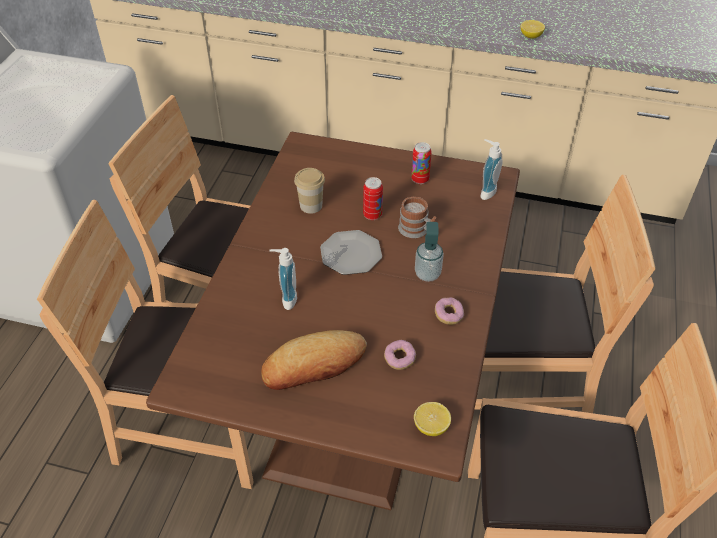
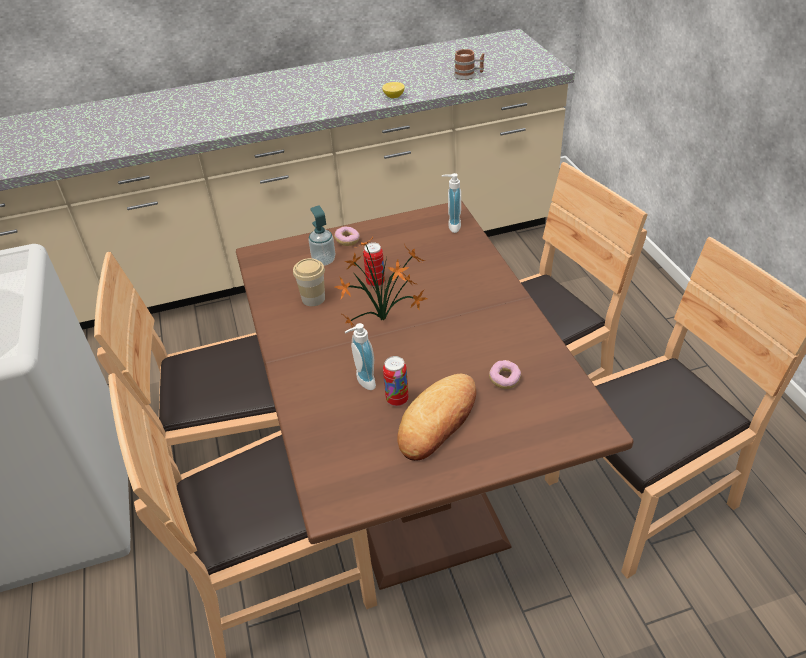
camera: 30 degrees left, 5 degrees down
plate [320,230,382,275] -> potted plant [335,238,427,328]
mug [398,197,436,238] -> mug moved to [454,49,484,80]
can [411,142,432,184] -> can moved to [383,356,408,406]
lemon [414,402,451,436] -> none
soap dispenser [415,222,444,282] -> soap dispenser moved to [308,206,335,266]
donut [435,297,464,325] -> donut moved to [334,226,360,246]

